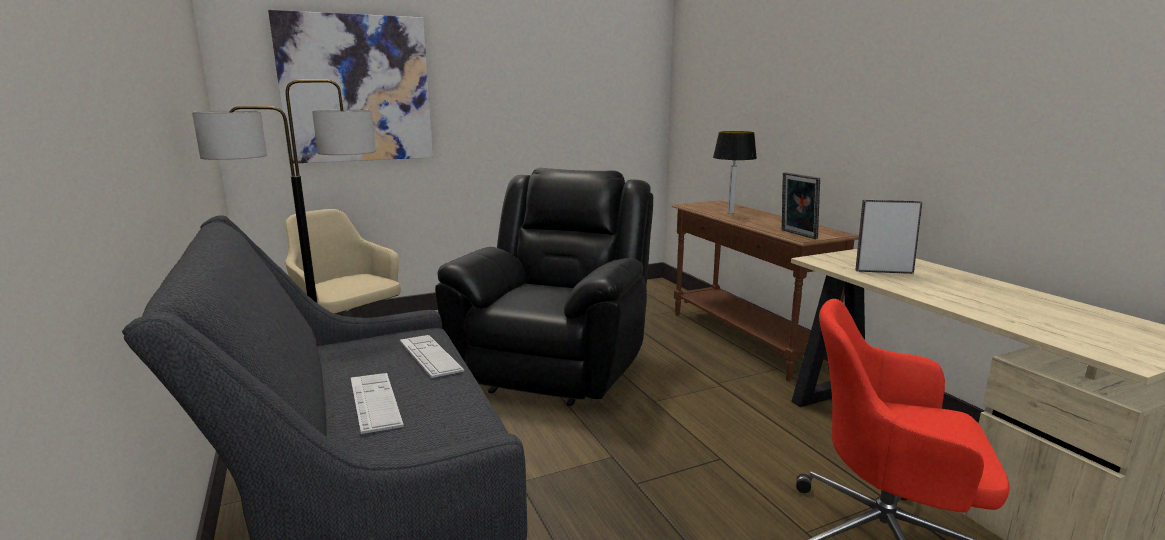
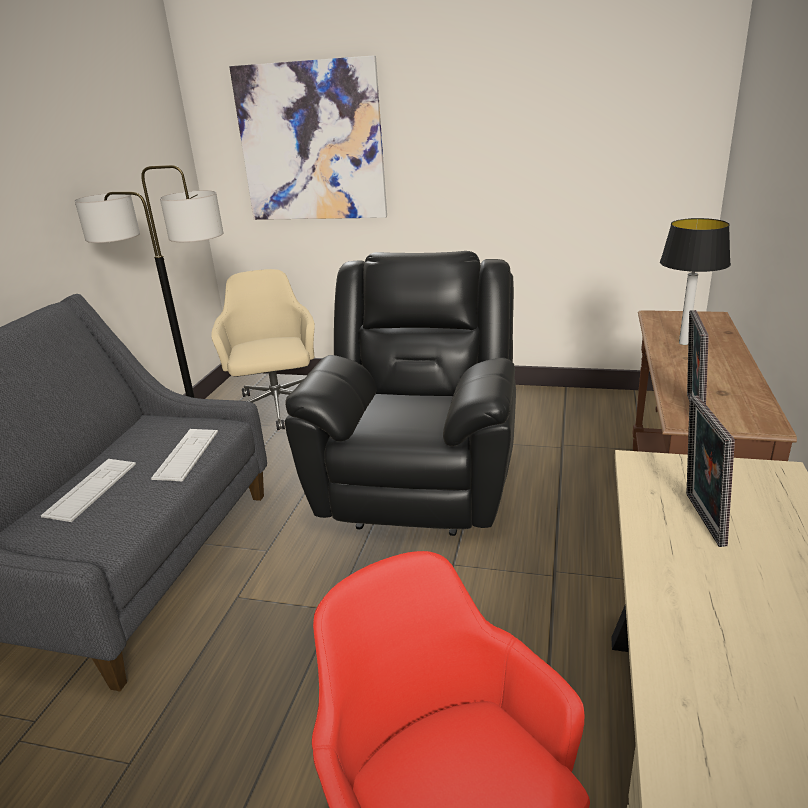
camera: 40 degrees right, 10 degrees up
black armchair [435,168,653,406] -> black armchair turned 45 degrees counterclockwise [285,251,516,536]
picture frame [856,200,923,274] -> picture frame turned 135 degrees counterclockwise [686,395,735,547]

